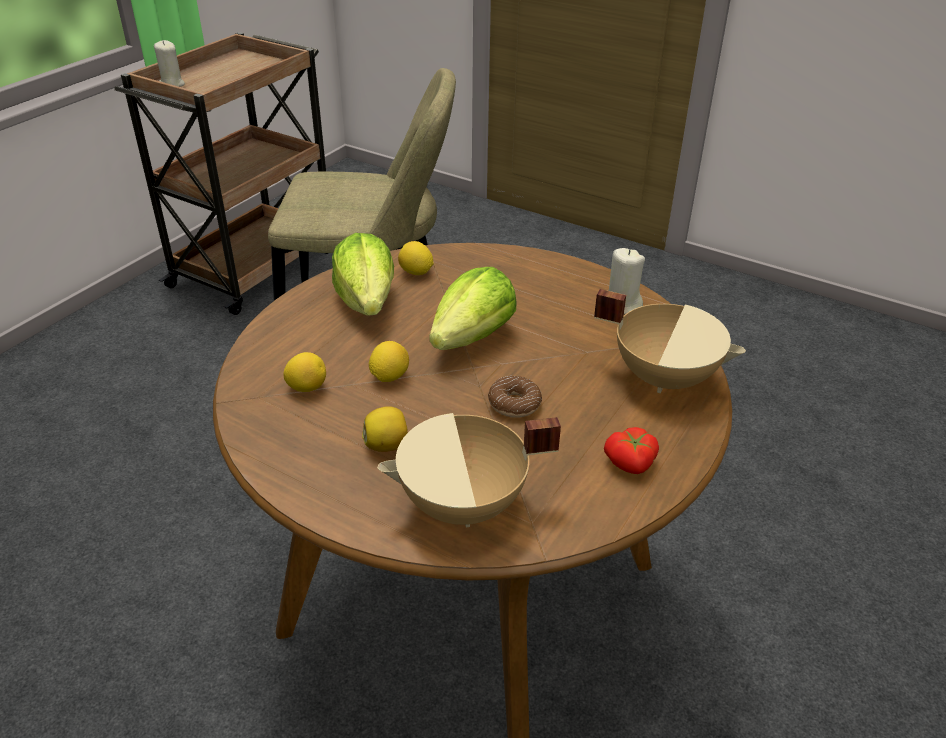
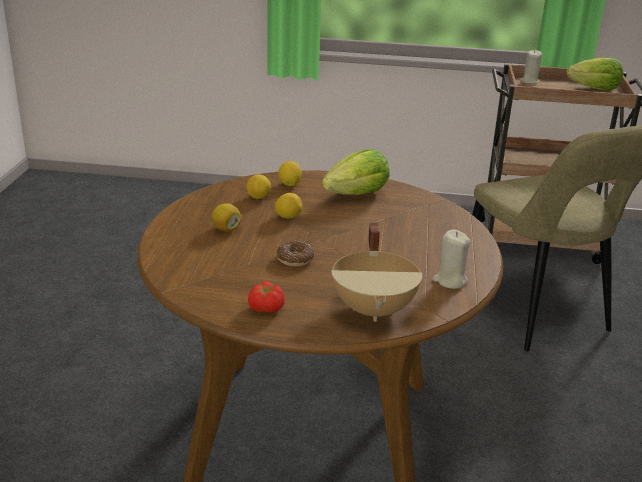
camera: 65 degrees right, 10 degrees down
beige cooking pot [377,413,561,527] -> none
lemon [398,241,434,275] -> lemon moved to [278,161,302,186]
lettuce [429,267,517,350] -> lettuce moved to [567,57,623,91]

